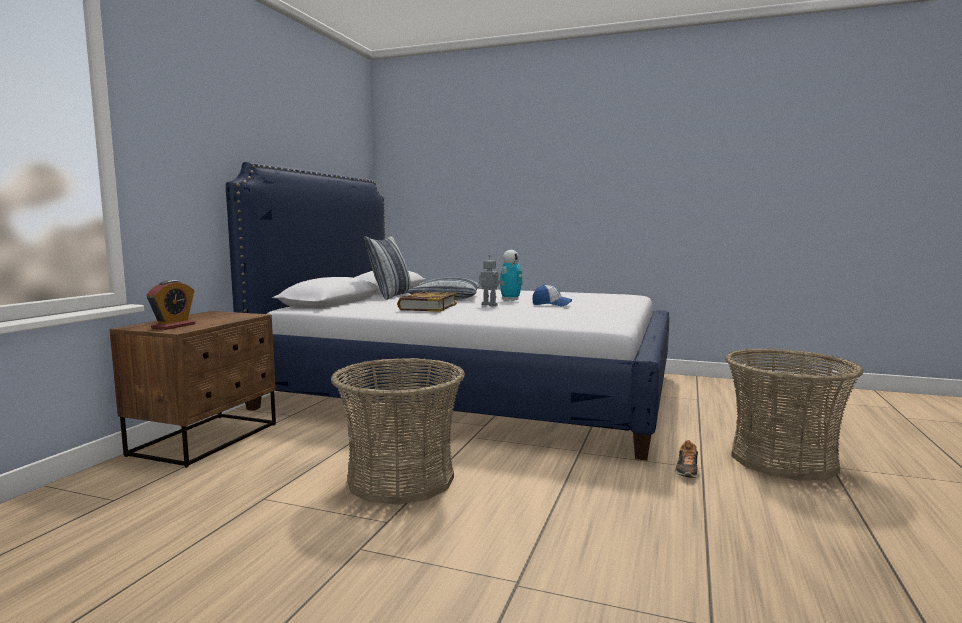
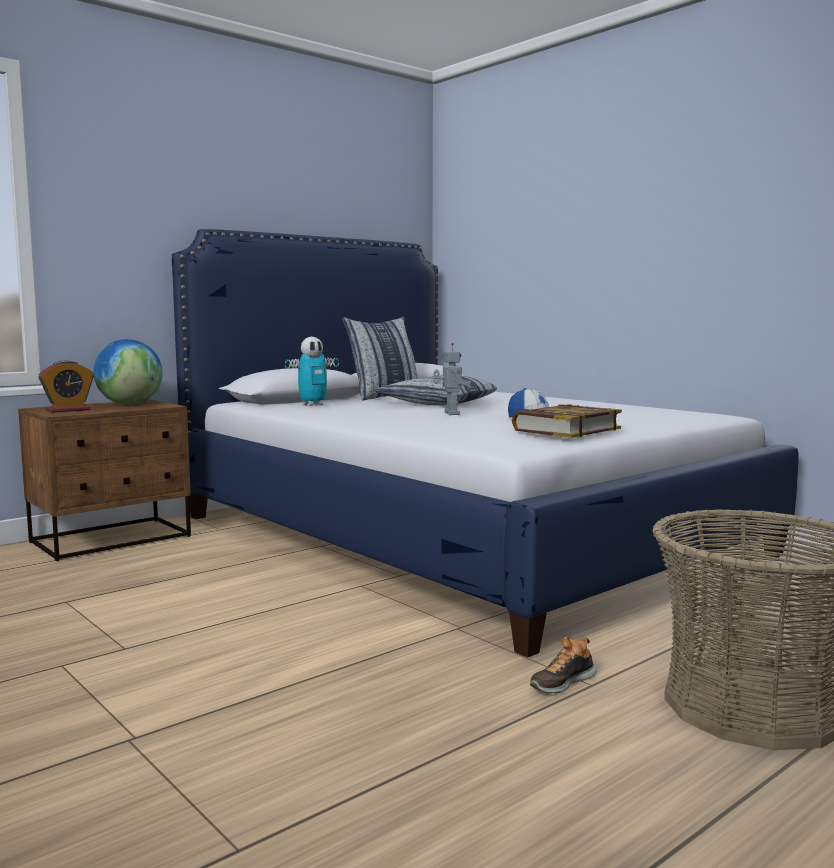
camera: 30 degrees right, 0 degrees up
basket [331,358,465,505] -> none
book [397,292,457,312] -> book moved to [512,404,622,438]
toy robot [500,250,523,301] -> toy robot moved to [285,337,339,406]
none -> globe [93,339,163,405]

